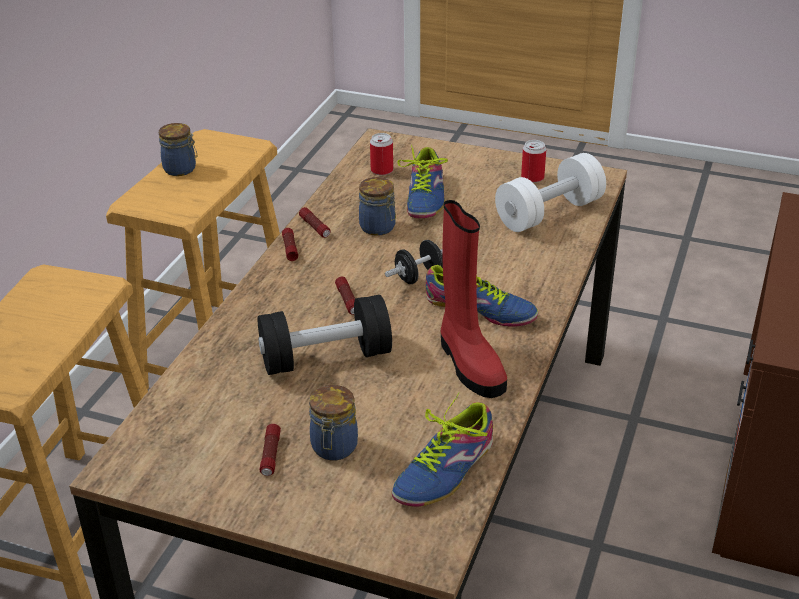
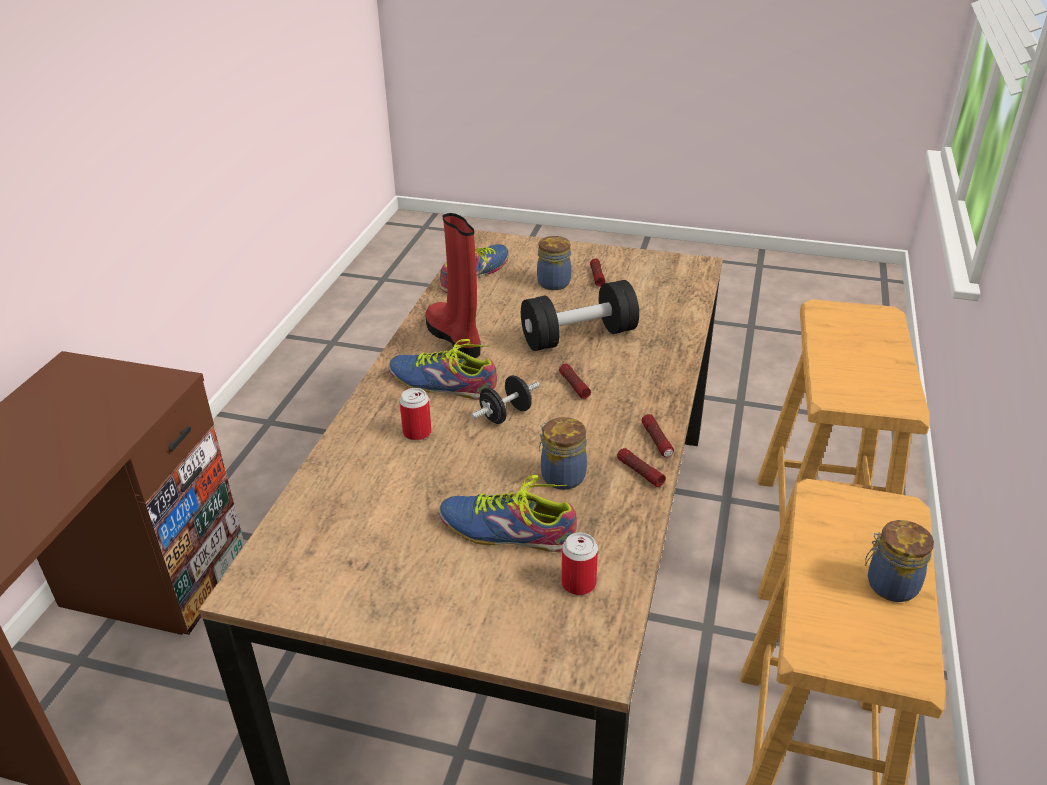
camera: 175 degrees right, 0 degrees up
shoe [398,145,448,218] -> shoe turned 75 degrees counterclockwise [439,475,577,552]
white dumbbell [495,153,606,232] -> none
can [521,140,546,183] -> can moved to [399,388,431,441]

